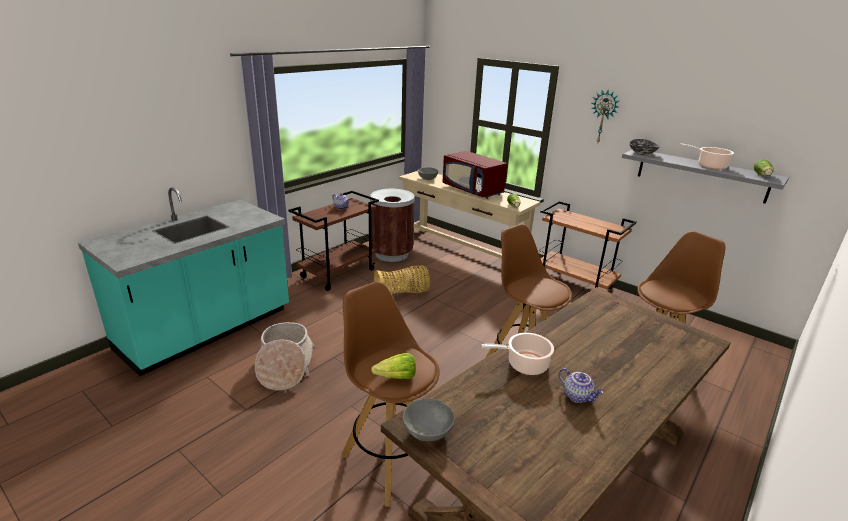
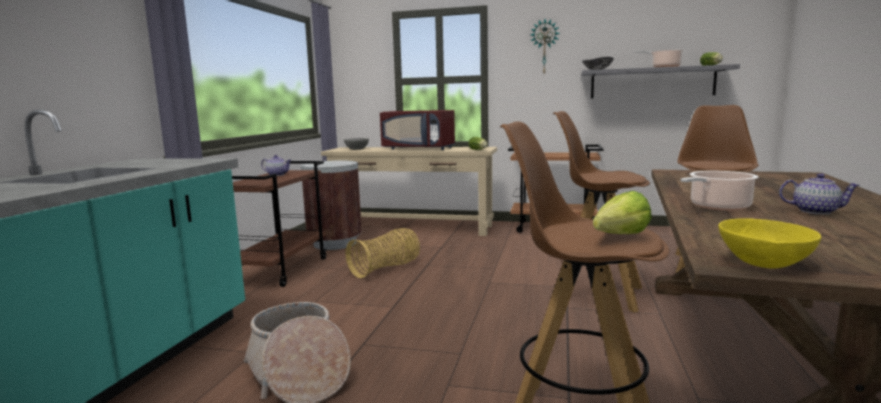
camera: 25 degrees left, 15 degrees down
grey bowl [403,398,455,441] -> yellow bowl [718,218,821,268]

